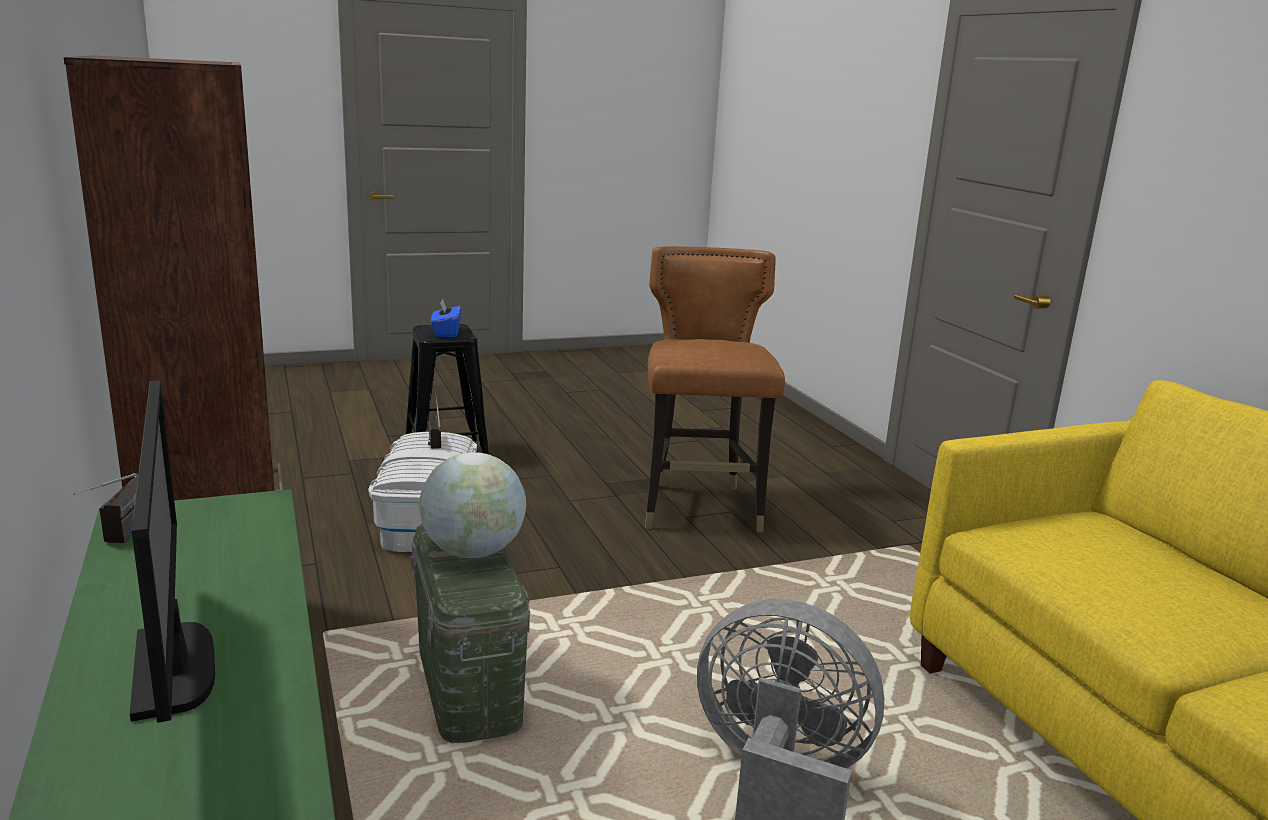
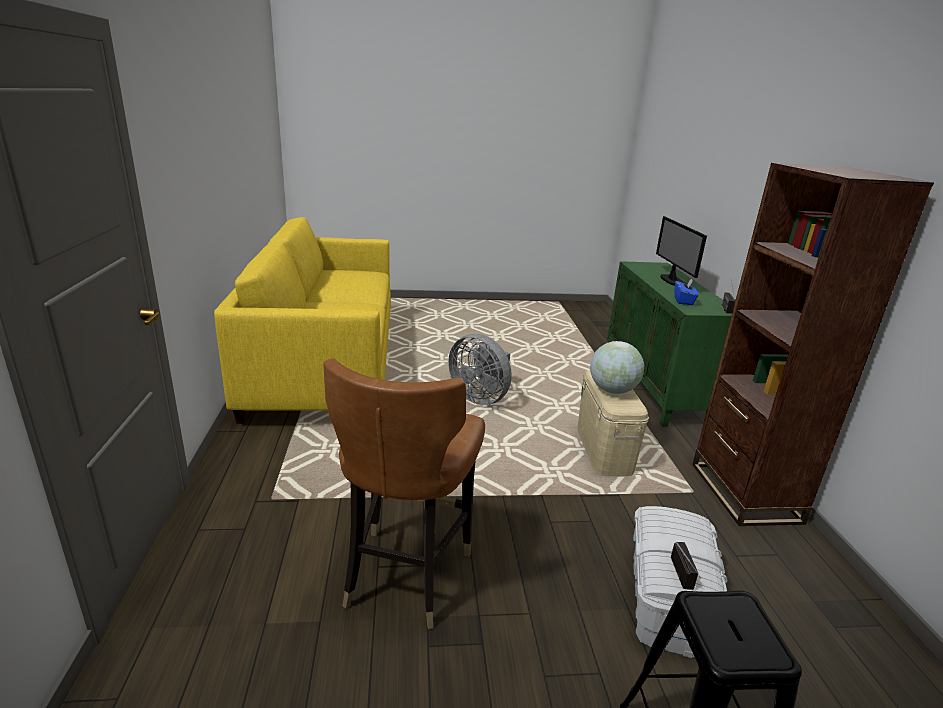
camera: 165 degrees left, 5 degrees up
green storage box [411,524,530,743] -> beige storage box [577,369,649,476]
blue tissue box [431,299,461,337] -> blue tissue box moved to [675,279,698,305]

